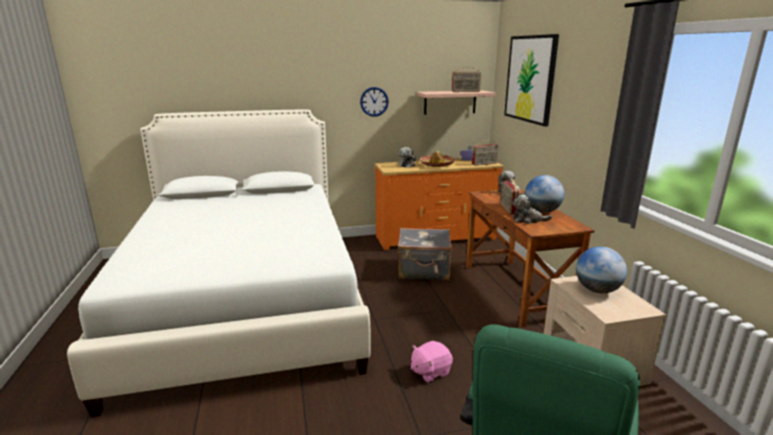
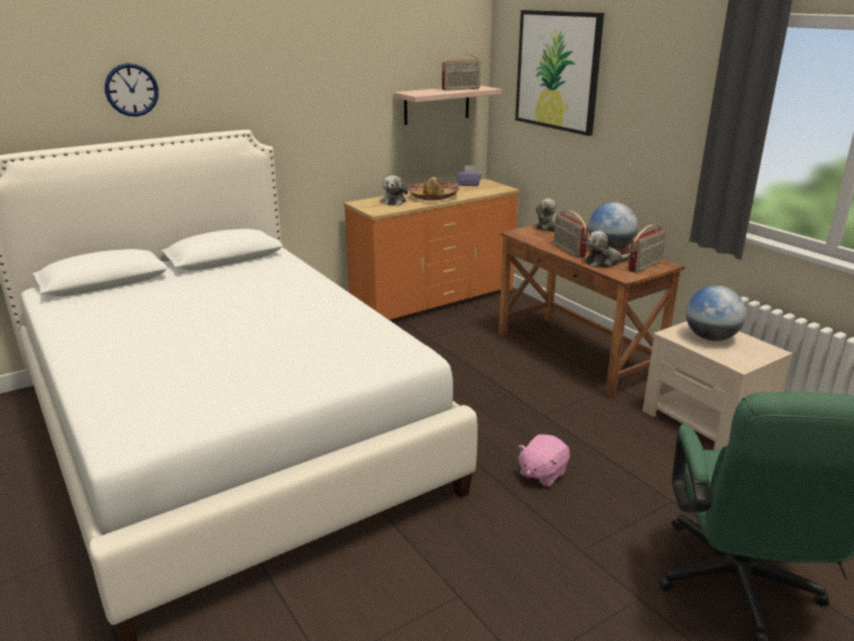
camera: 20 degrees left, 5 degrees up
wall clock [360,87,389,117] -> wall clock moved to [105,63,159,117]
grey suitcase [397,228,452,280] -> none
radio [472,141,499,166] -> radio moved to [628,225,666,273]

